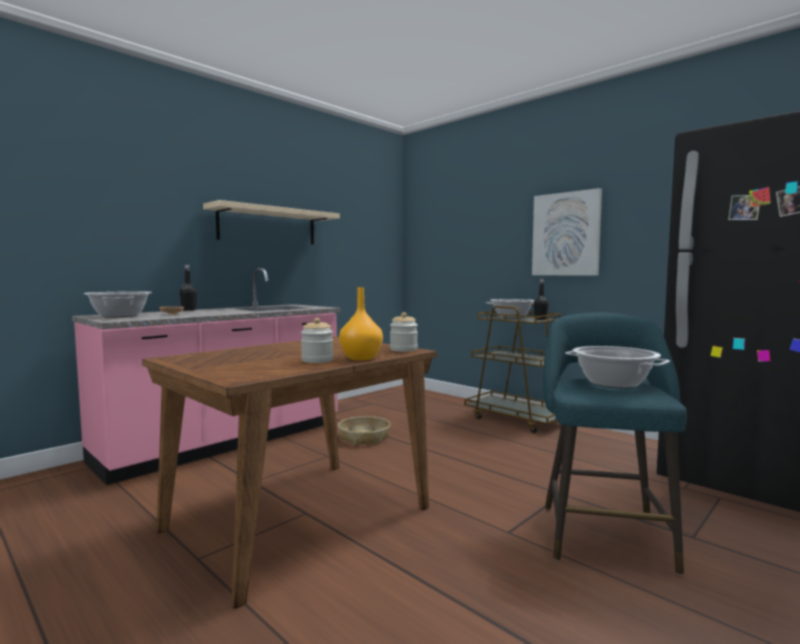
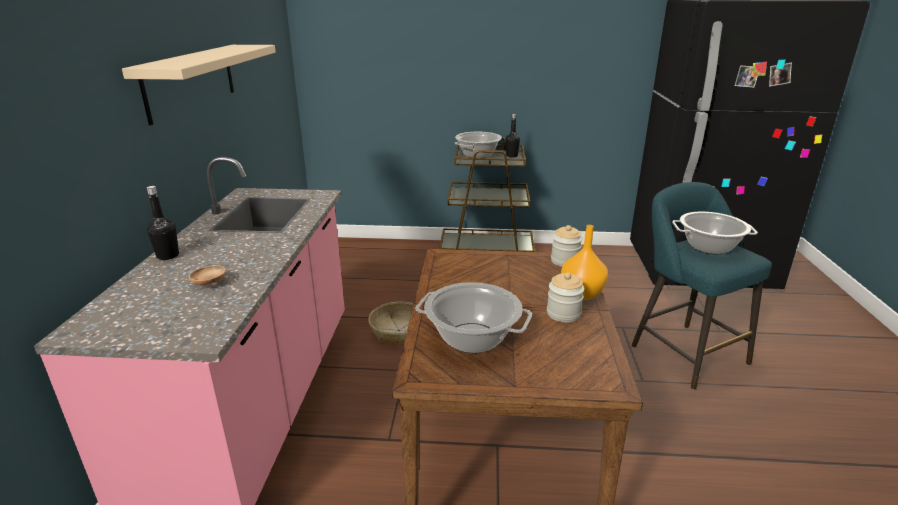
camera: 40 degrees left, 20 degrees up
cooking pot [84,291,152,318] -> cooking pot moved to [415,282,532,353]
picture [532,188,602,275] -> none

